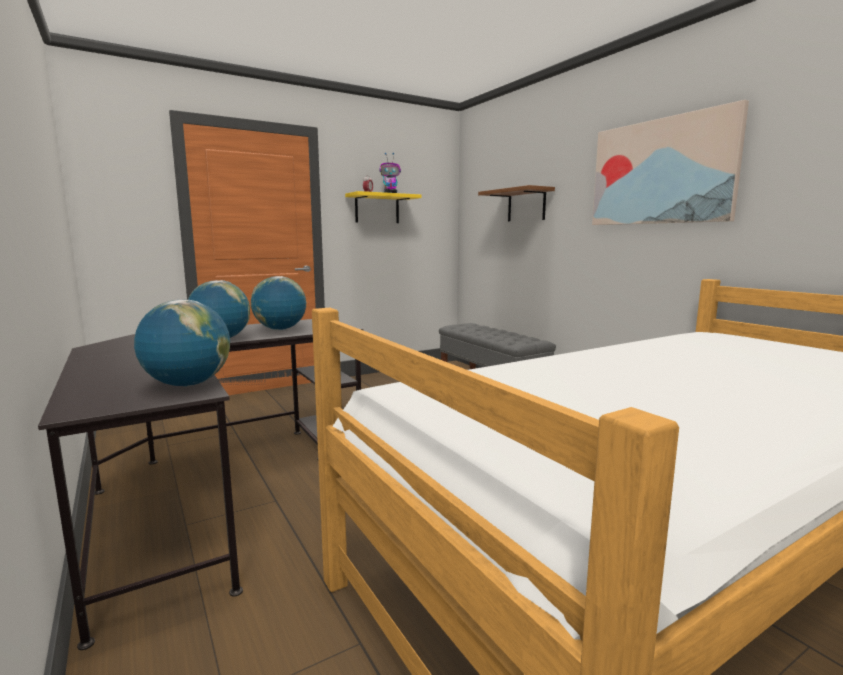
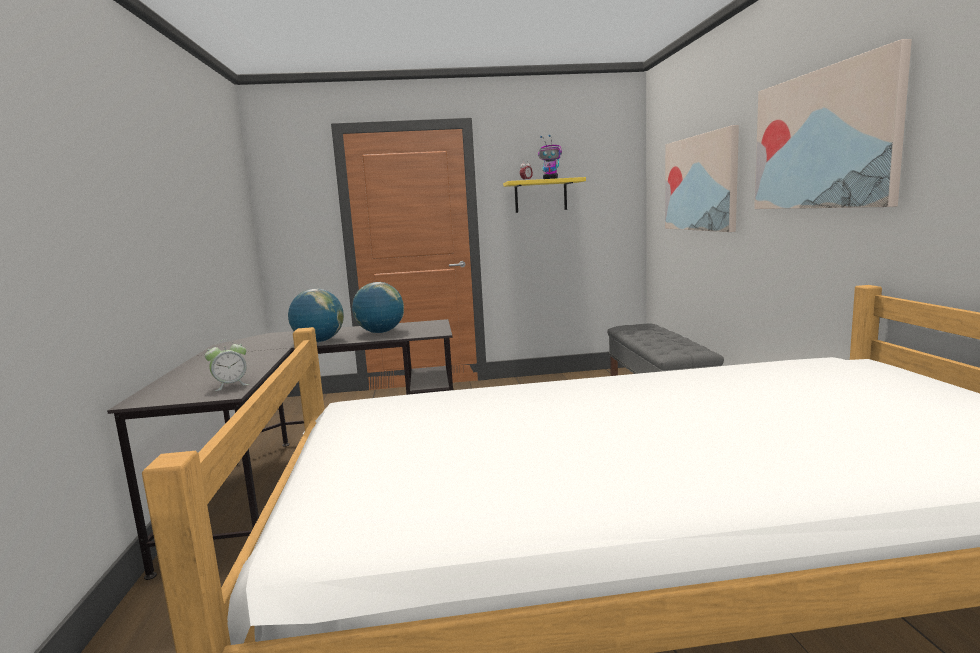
camera: 25 degrees right, 0 degrees up
globe [134,300,230,386] -> alarm clock [205,339,249,391]
brown shelf [478,185,555,221] -> picture [665,125,739,232]

